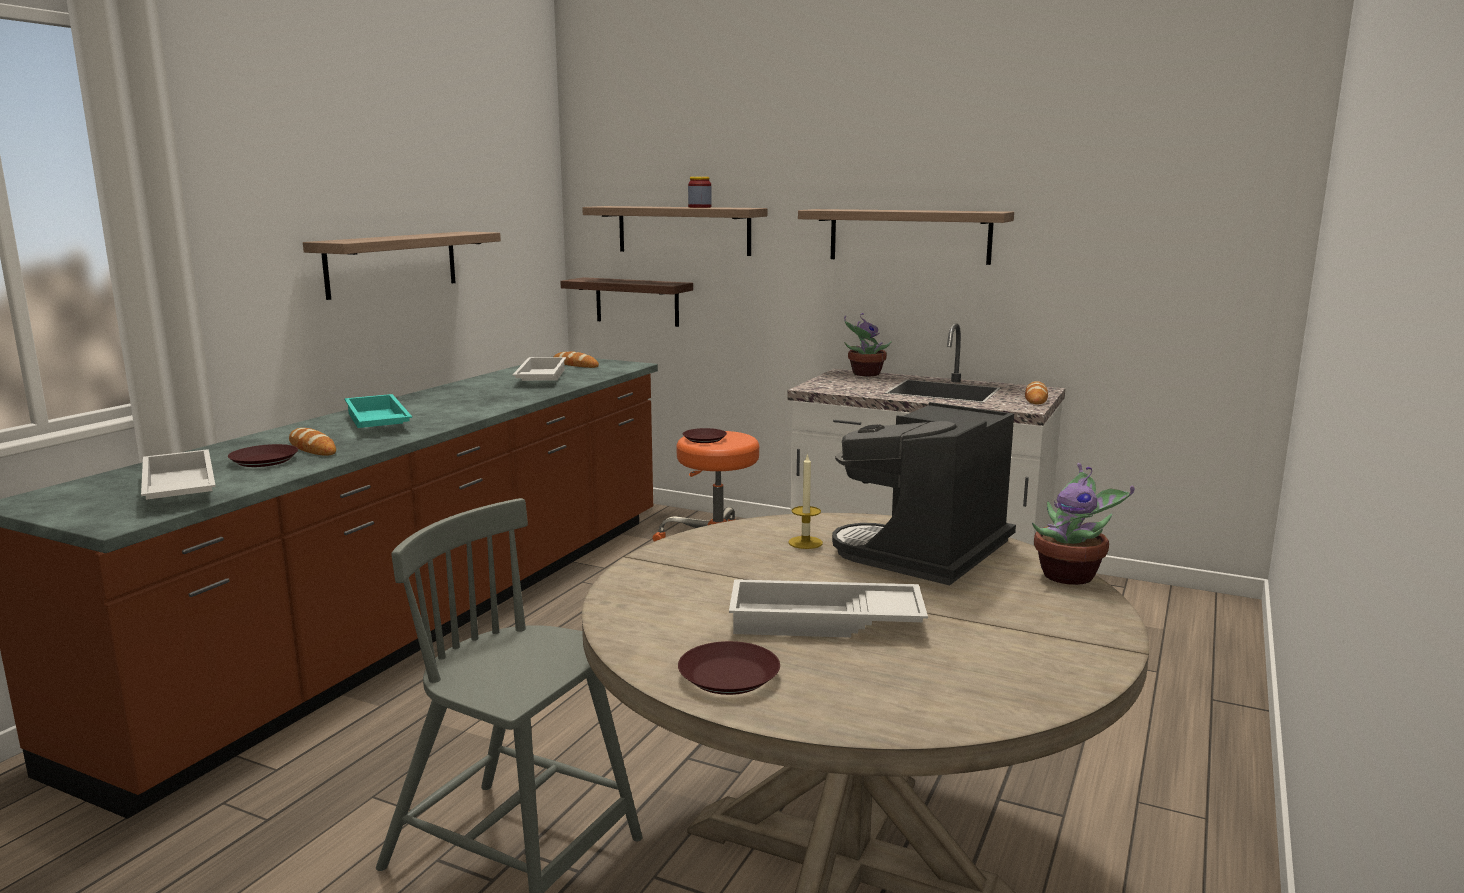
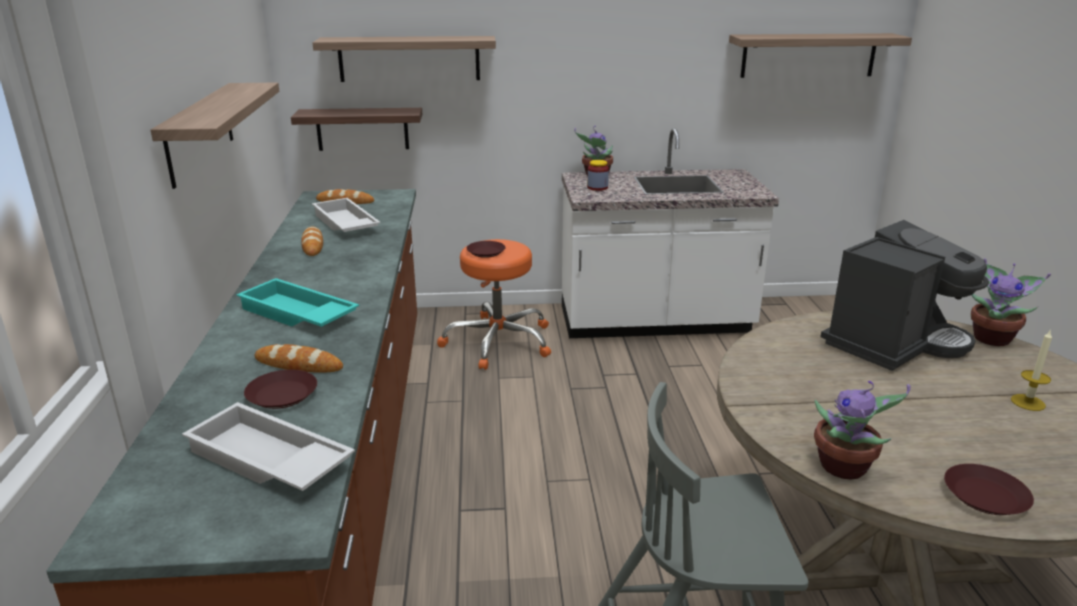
camera: 30 degrees left, 10 degrees up
jar [688,177,712,208] -> jar moved to [587,160,609,191]
white tray [729,579,928,638] -> none
candle [788,453,823,549] -> candle moved to [1011,329,1052,411]
shelf [798,209,1014,265] -> shelf moved to [729,33,912,78]
coffee machine [832,402,1016,585] -> coffee machine turned 135 degrees counterclockwise [821,220,989,371]
bread [1025,381,1048,404] -> bread moved to [301,226,323,256]
none -> potted plant [814,381,911,480]

